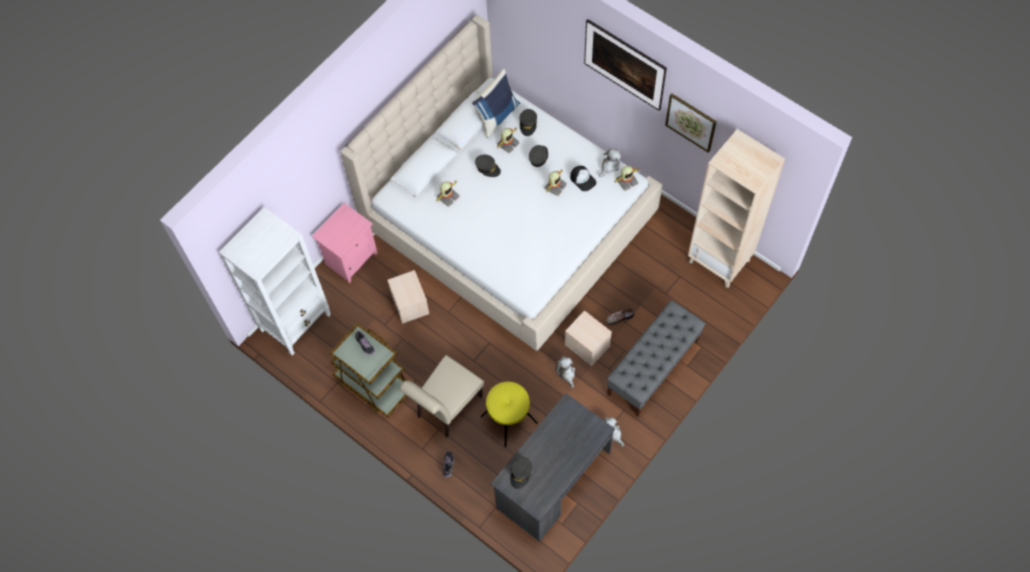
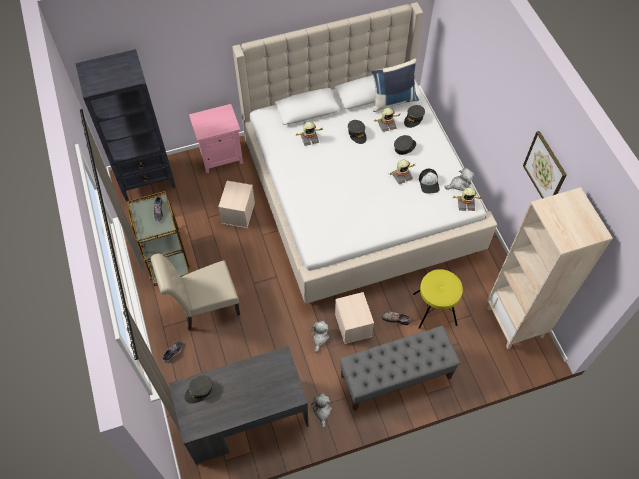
camera: 30 degrees right, 5 degrees down
white bookcase [219,207,331,356] -> black bookcase [75,49,176,201]
yellow stool [481,382,538,447] -> yellow stool moved to [413,269,463,329]
picture [584,19,667,111] -> none

